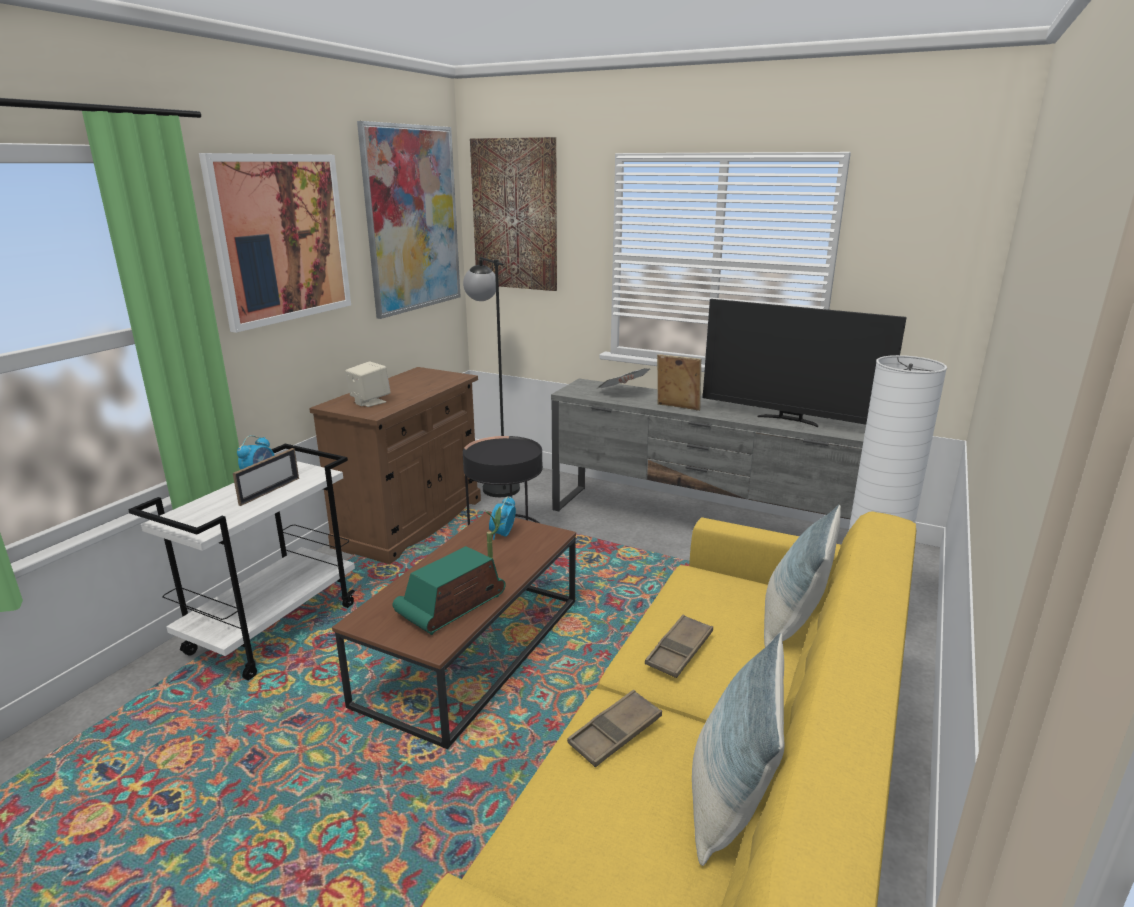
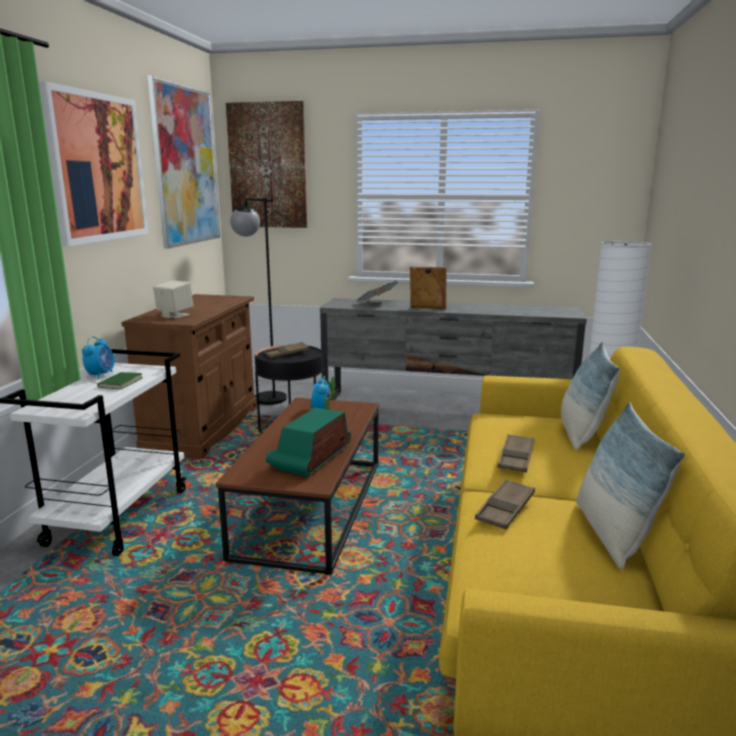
camera: 15 degrees left, 5 degrees down
picture frame [233,448,299,506] -> green book [92,372,143,390]
television [703,299,907,427] -> none
none -> brown tray [264,342,309,358]

